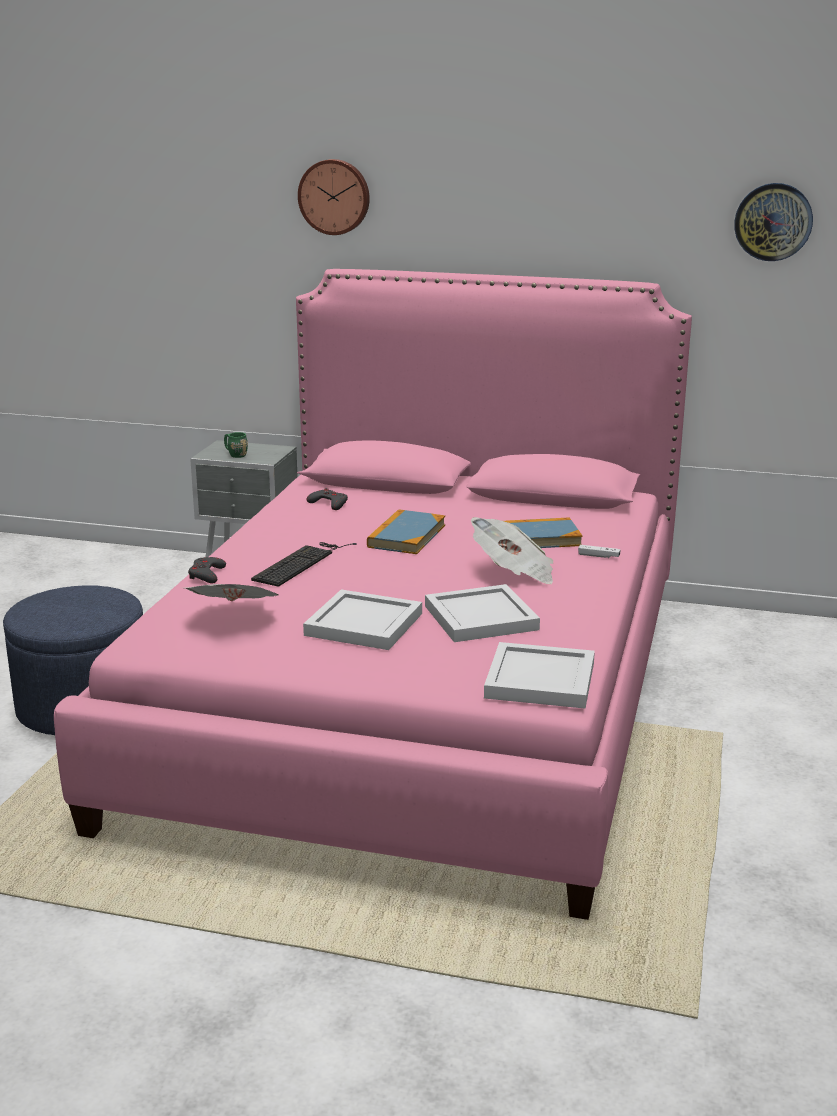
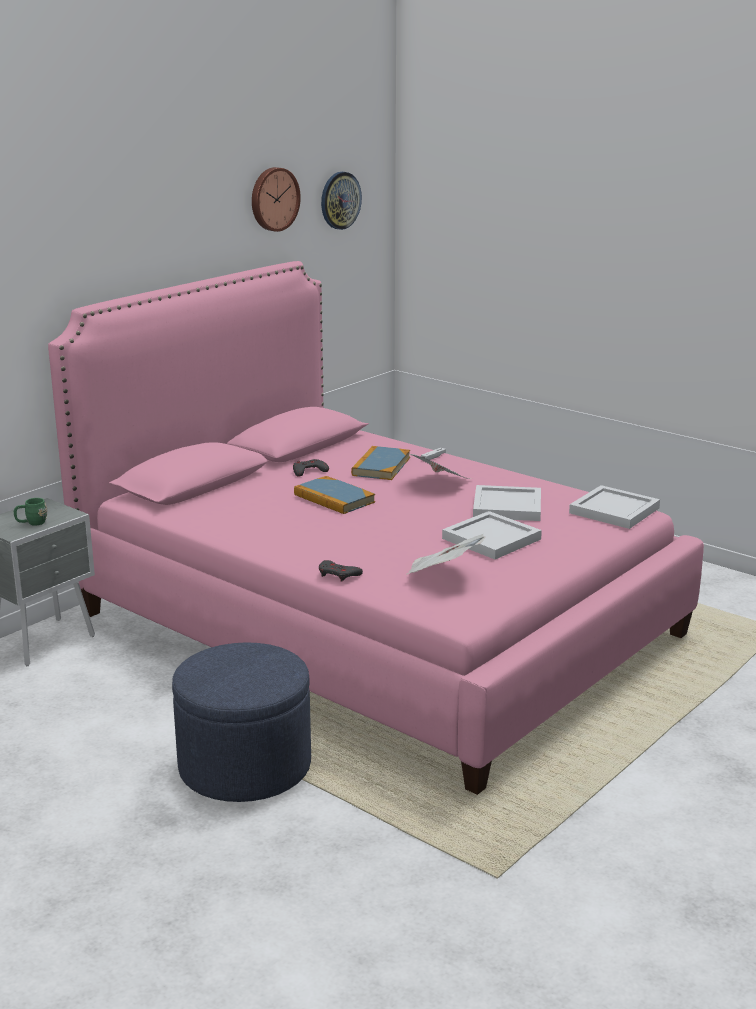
camera: 65 degrees left, 0 degrees up
keyboard [251,542,357,587] -> none
wall clock [298,159,370,235] -> wall clock moved to [252,167,301,232]
grey game controller [307,488,348,510] -> grey game controller moved to [293,459,329,477]

